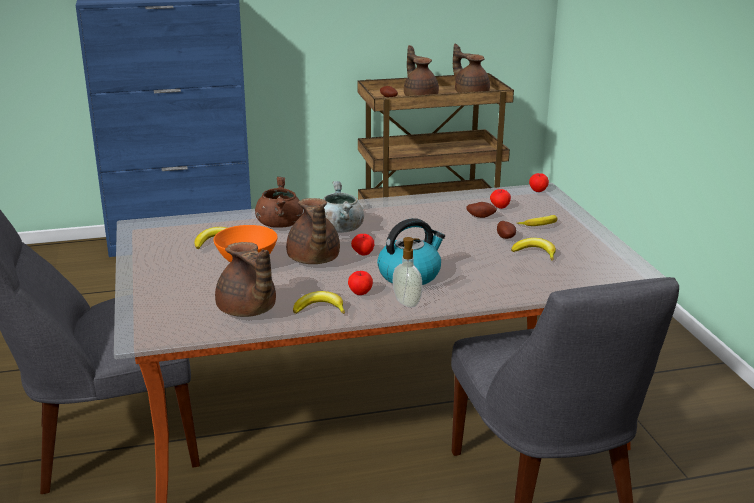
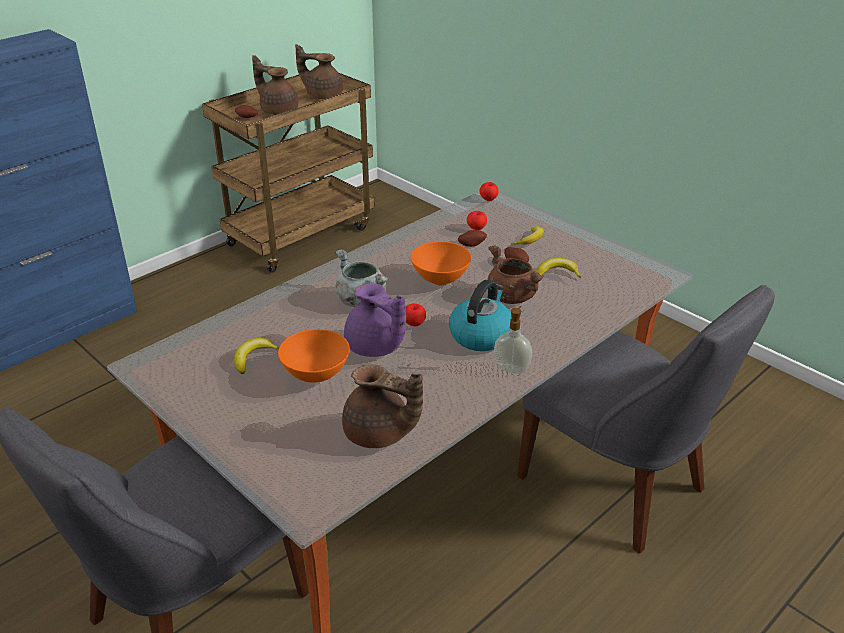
camera: 30 degrees left, 10 degrees up
brown cooking pot [255,177,303,228] -> brown cooking pot moved to [487,245,544,304]
brown teapot [286,198,340,264] -> purple teapot [344,283,406,357]
banana [293,291,345,314] -> none
apple [348,271,373,295] -> none
none -> orange bowl [411,241,471,285]

